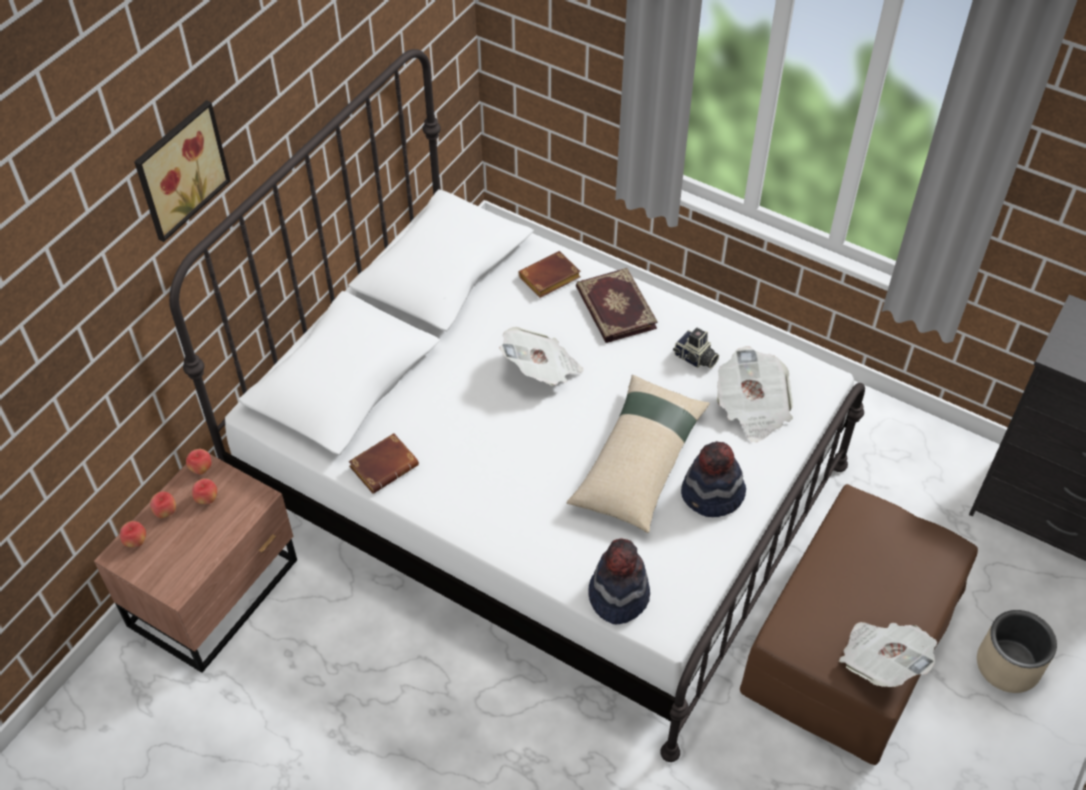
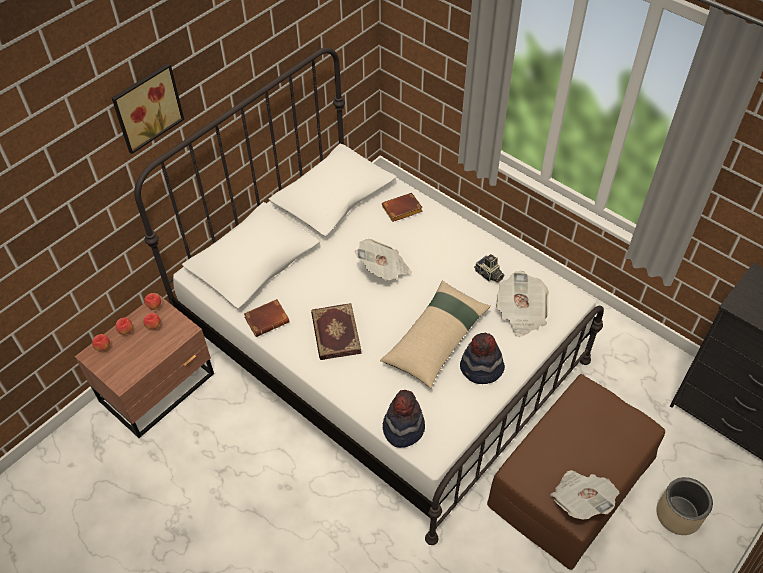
camera: 10 degrees right, 0 degrees up
book [576,268,658,343] -> book moved to [311,303,361,360]

